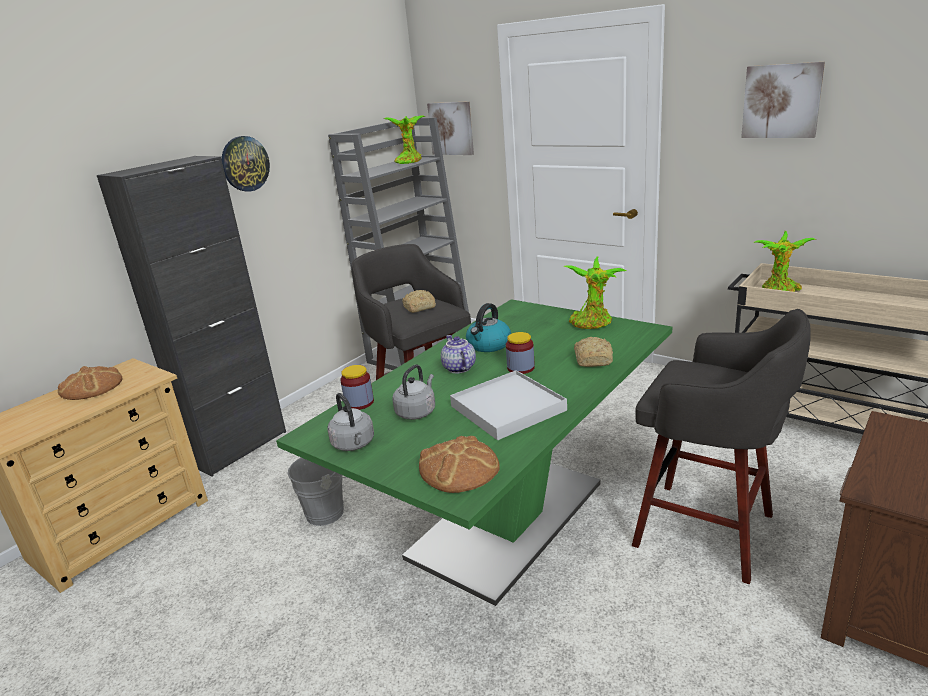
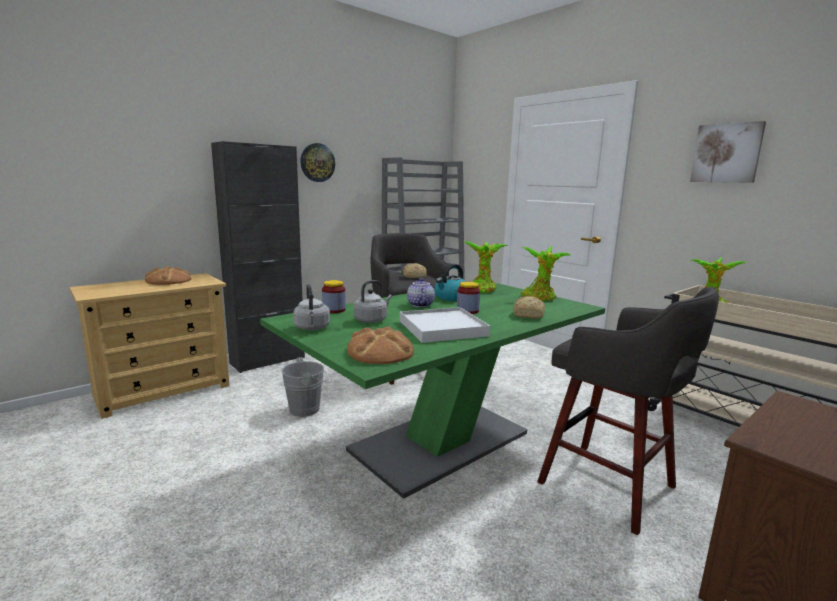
camera: 10 degrees right, 10 degrees down
potted plant [384,115,426,164] -> potted plant moved to [464,241,508,293]
picture [427,101,474,155] -> none

